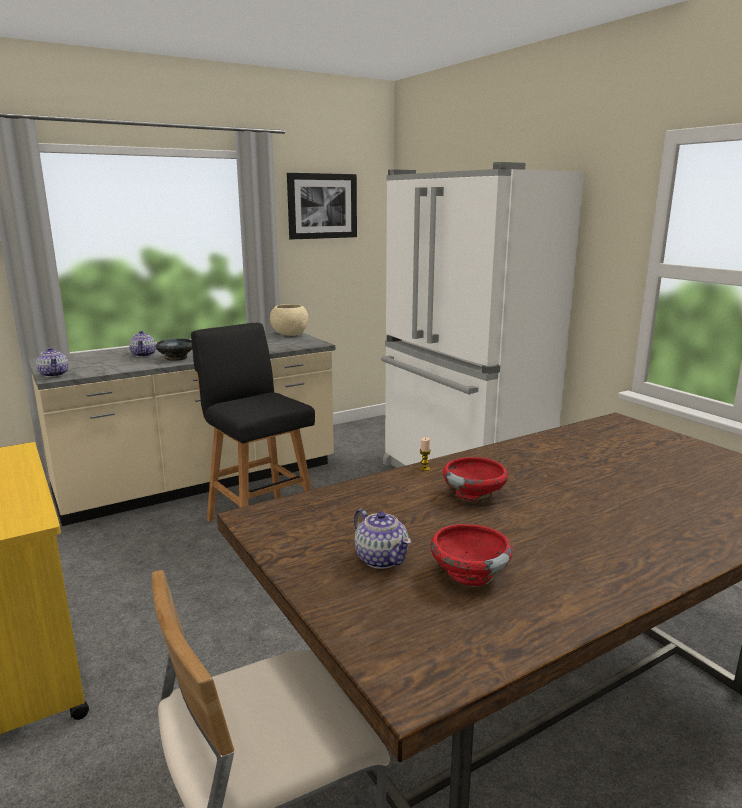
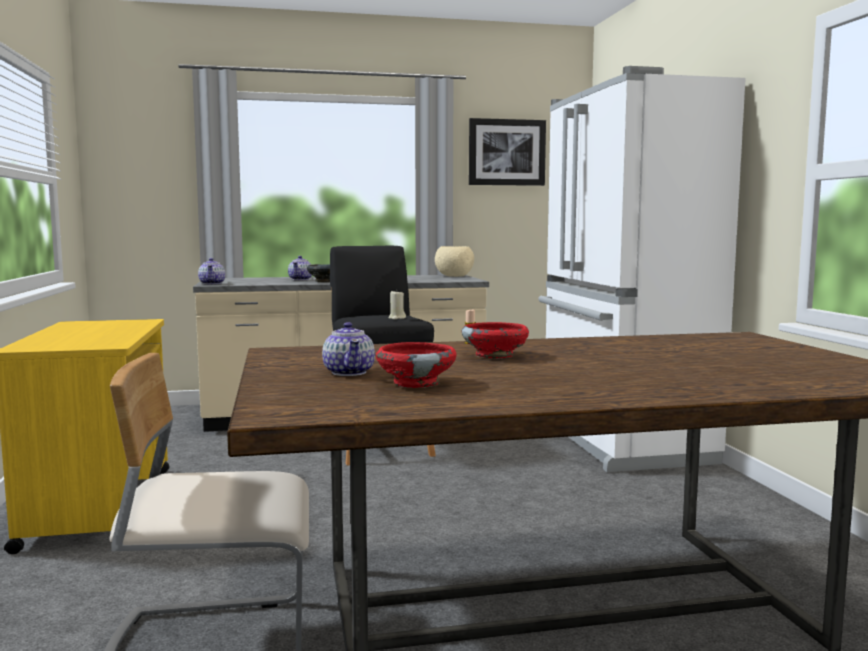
camera: 20 degrees right, 10 degrees down
none -> beige candle [389,291,406,319]

